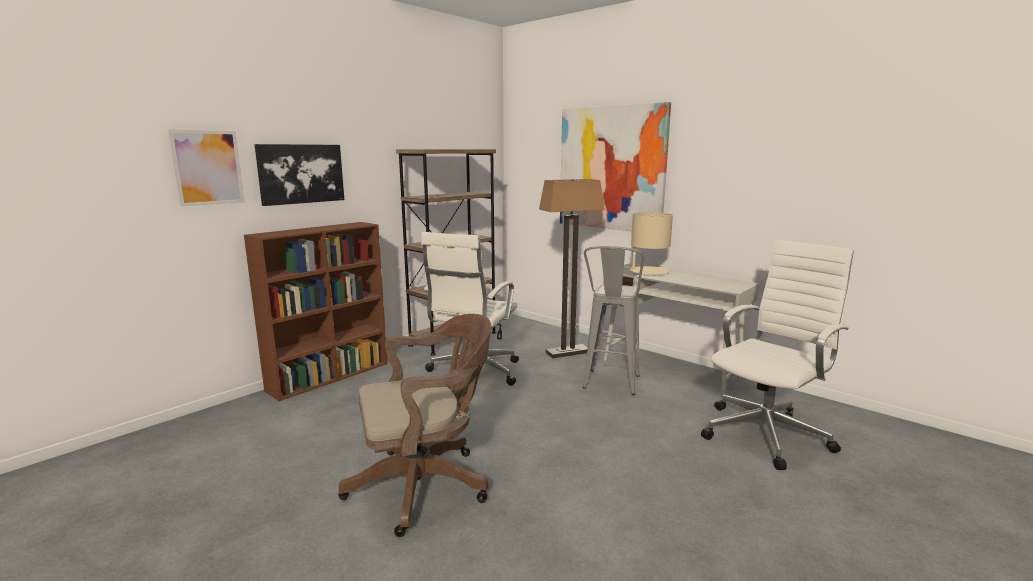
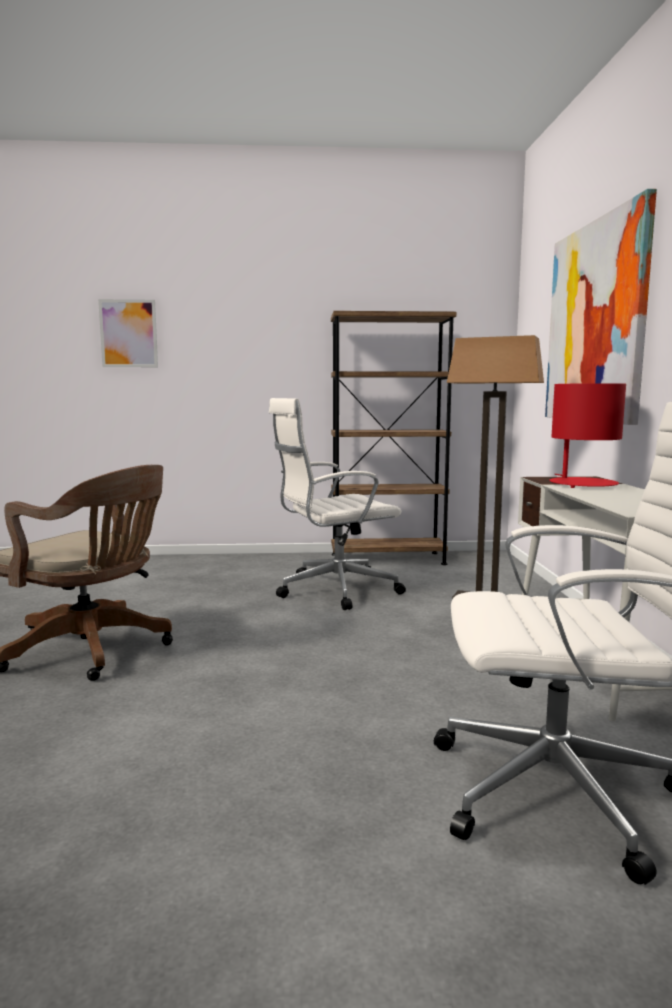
camera: 45 degrees right, 5 degrees down
brown bookcase [244,222,388,401] -> none
picture [255,144,344,206] -> none
grey stool [583,246,644,395] -> none
beige table lamp [627,212,673,276] -> red table lamp [550,383,626,488]

